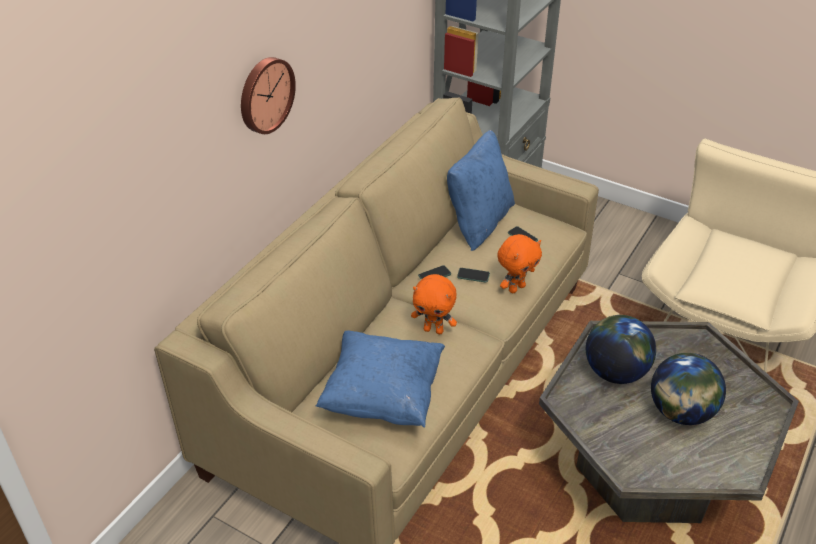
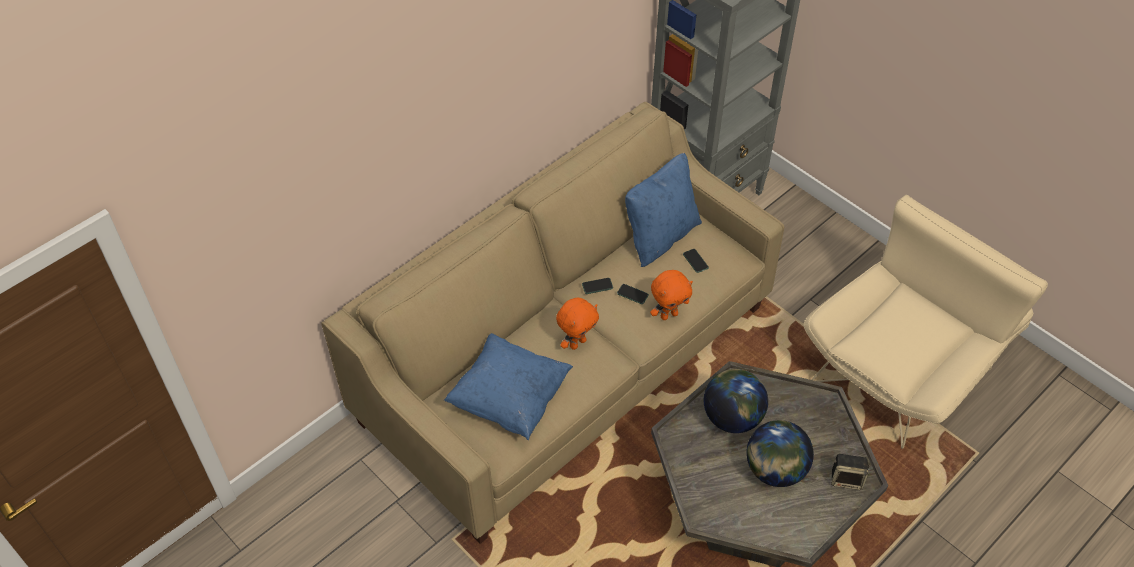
camera: 15 degrees right, 10 degrees up
wall clock [241,57,296,134] -> none
orange plush toy [411,274,457,334] -> orange plush toy turned 75 degrees counterclockwise [556,297,599,350]
none -> speaker [831,454,870,490]

